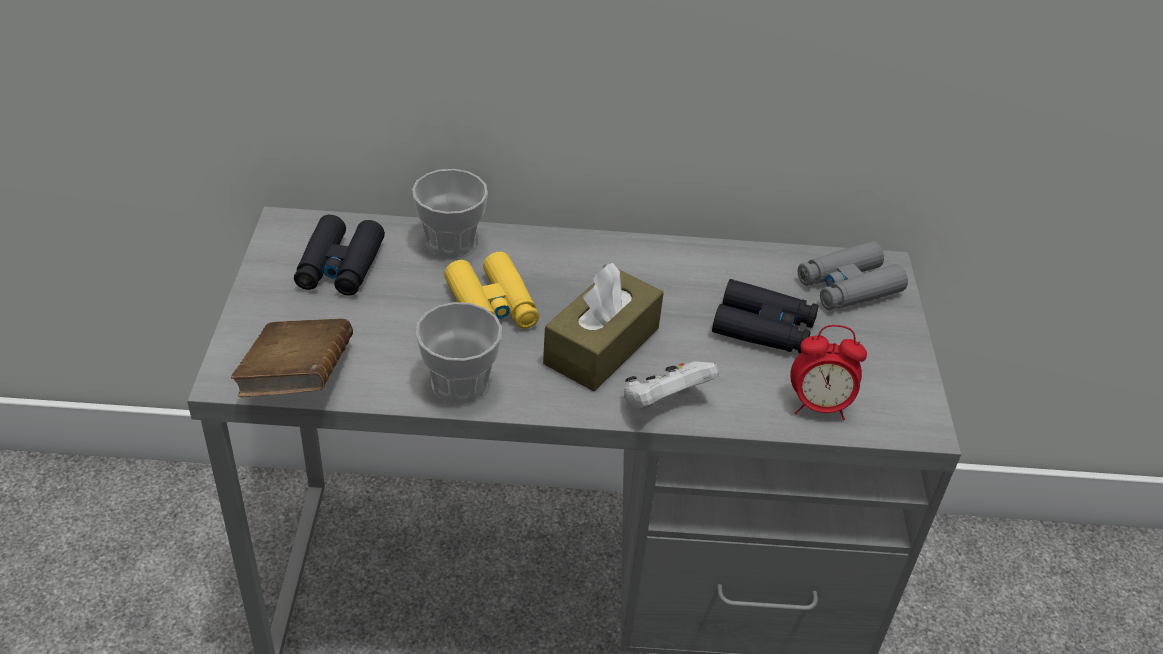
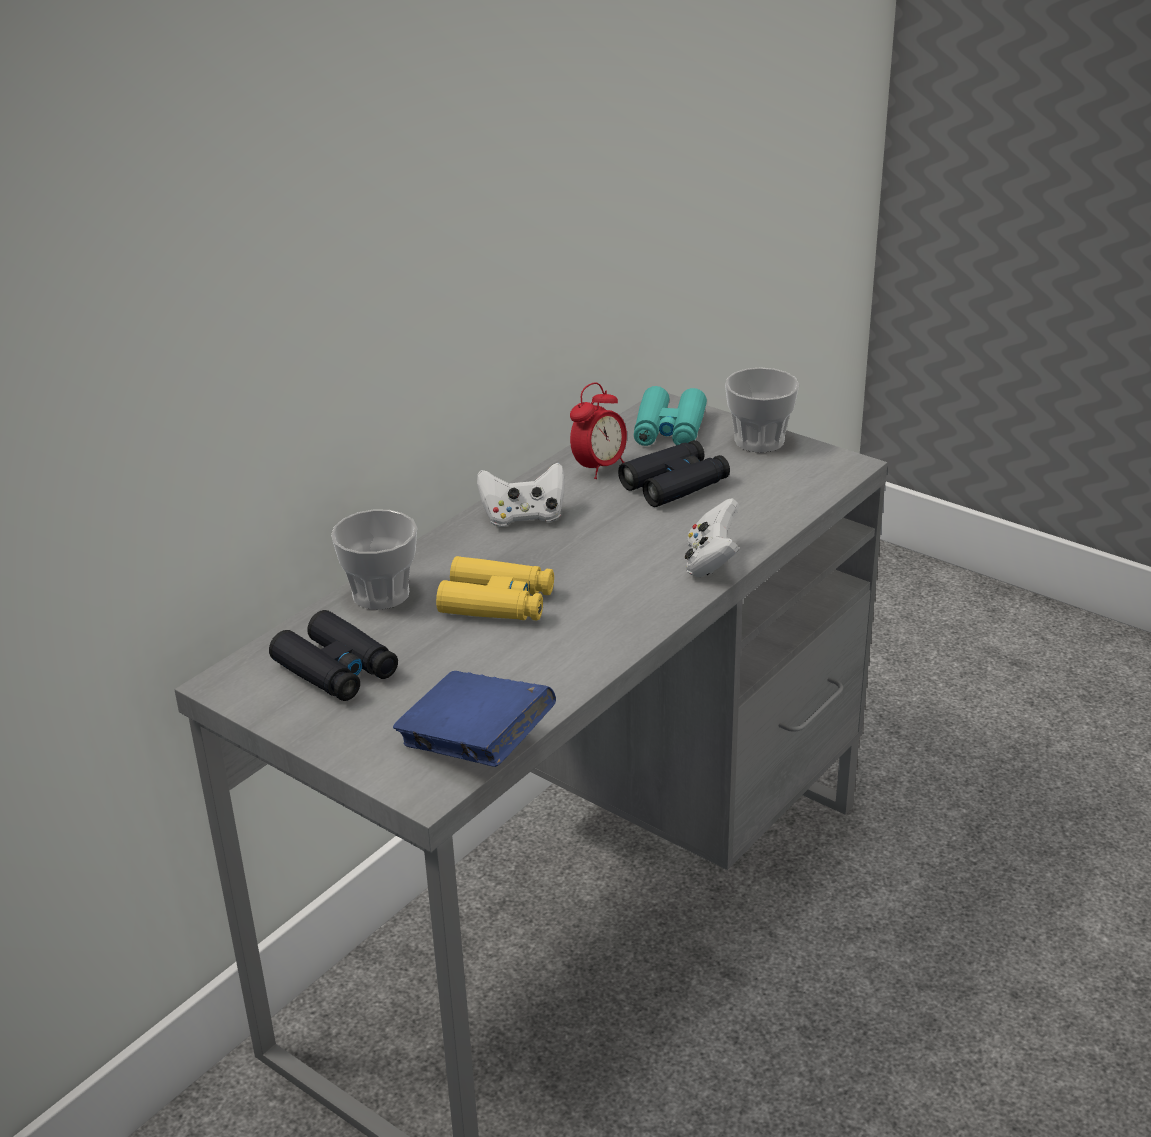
camera: 50 degrees left, 10 degrees down
brown book [231,319,353,397] -> blue book [393,671,556,767]
cup [416,302,502,404] -> cup moved to [725,367,799,453]
brown tissue box [543,263,664,391] -> none
alarm clock [790,325,867,420] -> alarm clock moved to [570,382,627,479]
grey binoculars [798,241,908,310] -> turquoise binoculars [634,386,707,446]
none -> white game controller [477,463,565,527]

